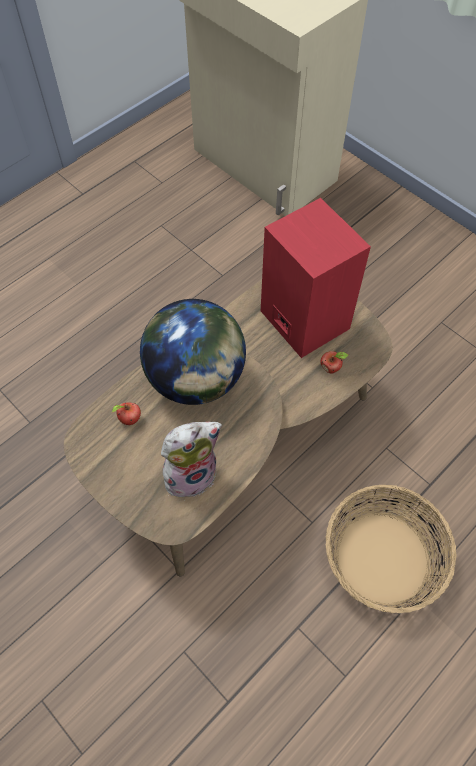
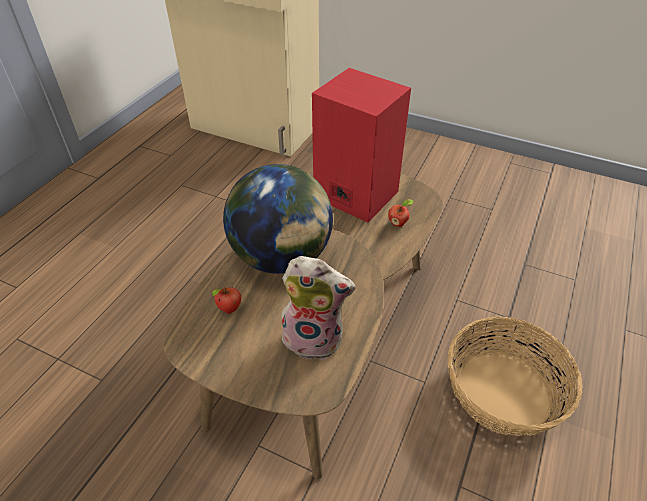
camera: 20 degrees left, 15 degrees down
plush toy [161,422,222,497] -> plush toy turned 60 degrees clockwise [281,256,356,360]

